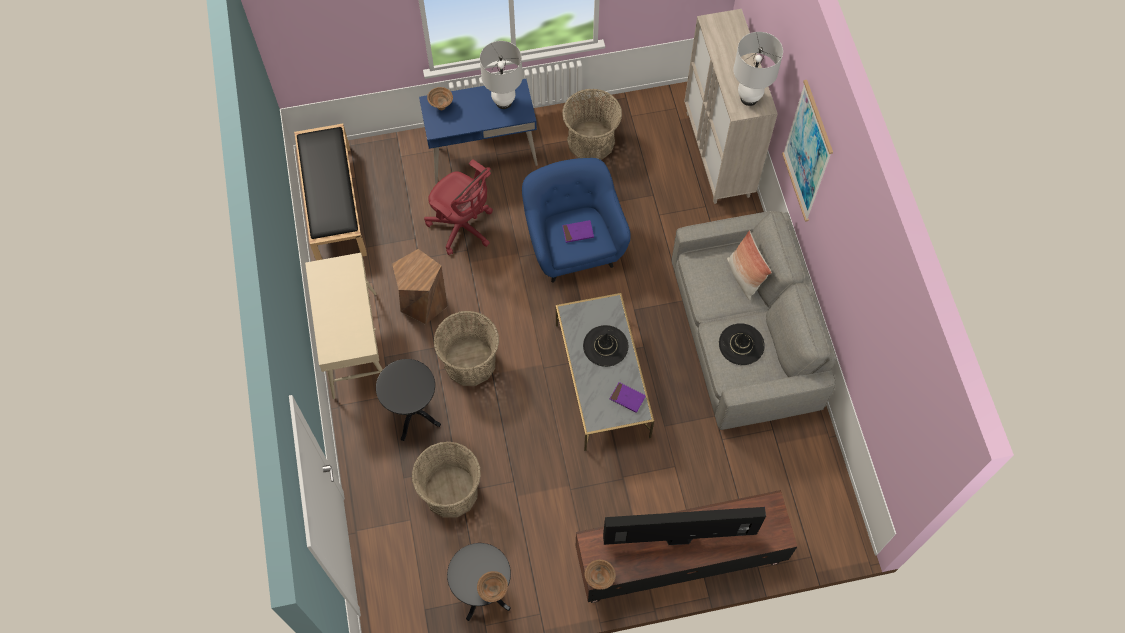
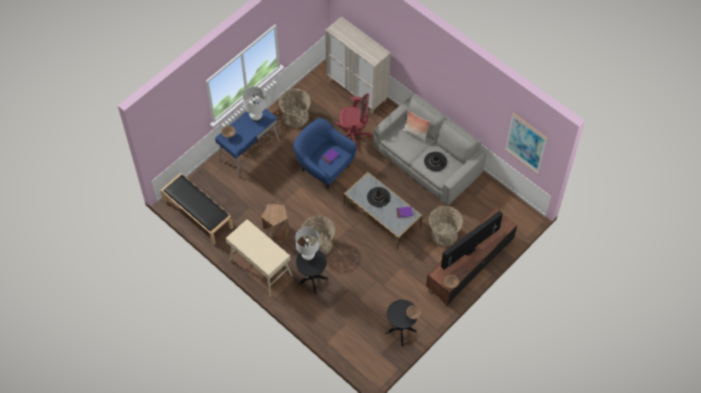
camera: 35 degrees left, 5 degrees down
basket [412,442,481,518] -> basket moved to [429,206,463,247]
red office chair [424,159,493,255] -> red office chair moved to [335,93,372,150]
white table lamp [733,32,783,106] -> white table lamp moved to [295,227,319,261]
picture [782,80,833,222] -> picture moved to [505,113,547,174]

